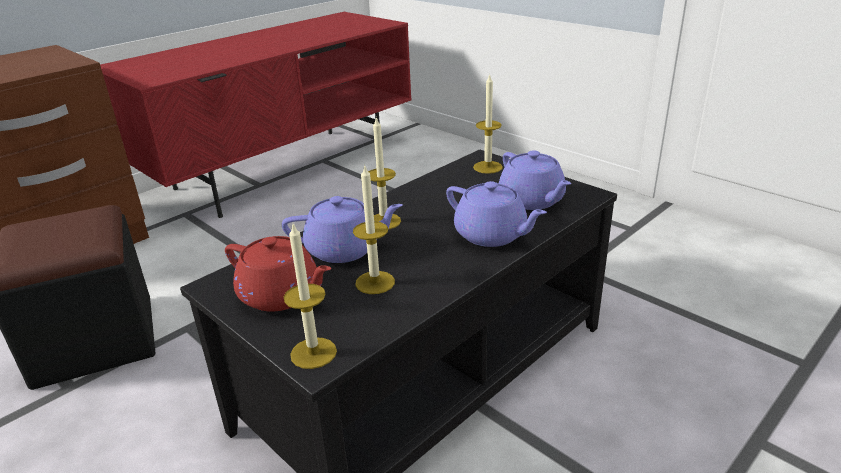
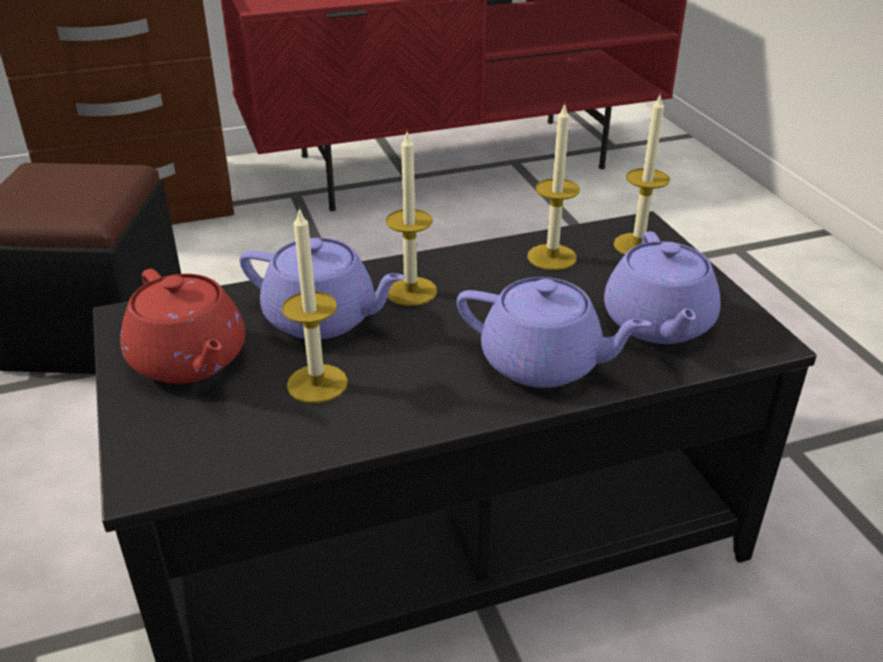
camera: 25 degrees right, 5 degrees up
candle [284,224,337,369] -> candle moved to [527,103,580,270]
purple teapot [446,181,547,247] -> purple teapot turned 45 degrees counterclockwise [457,277,652,388]

